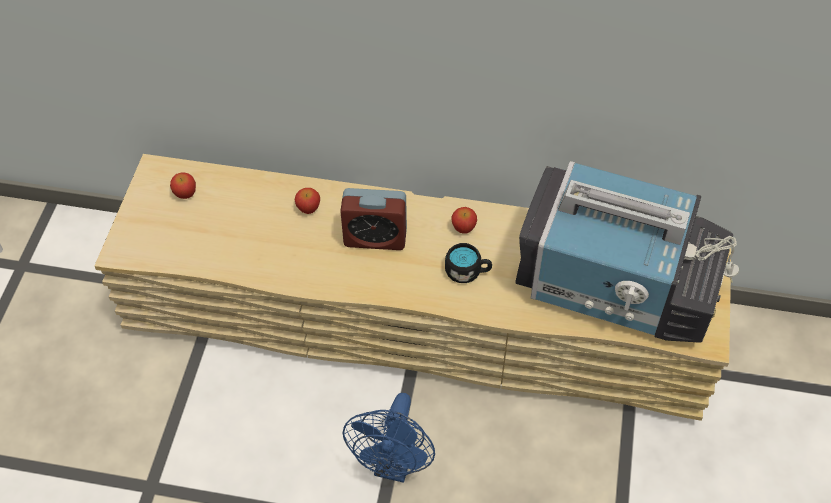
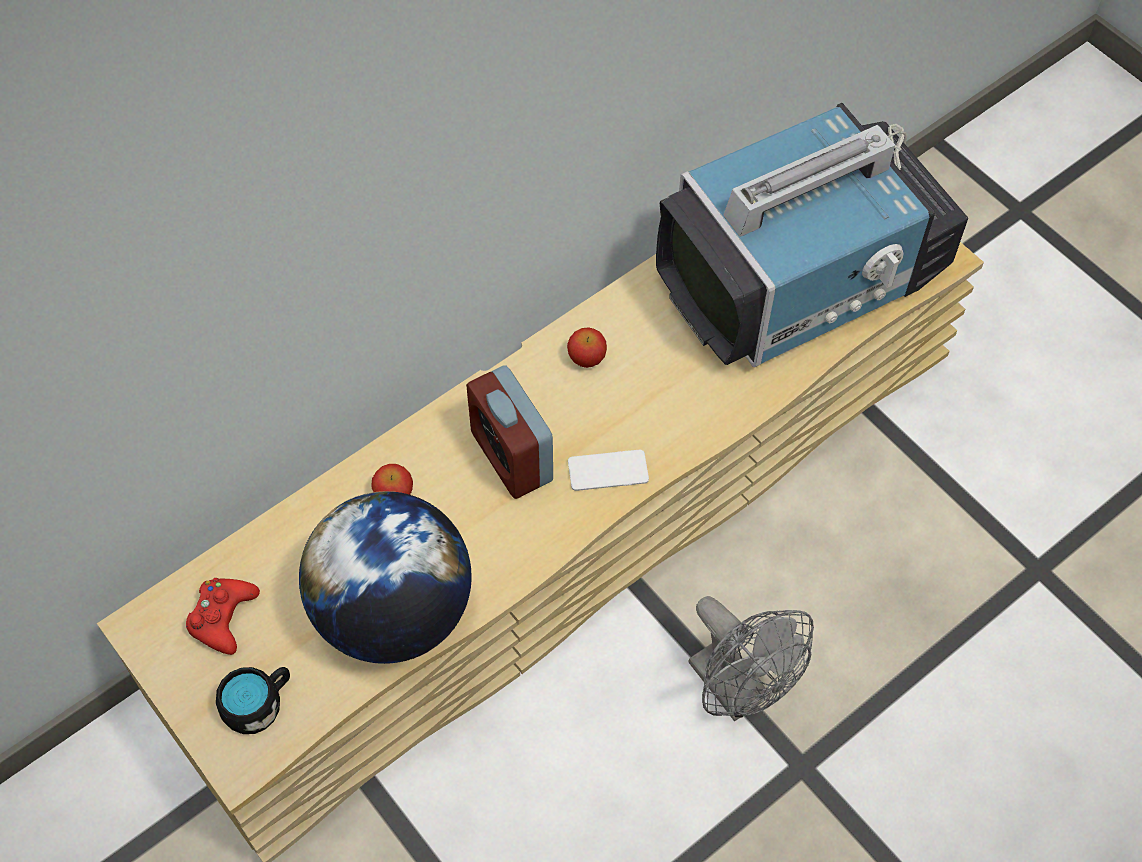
camera: 50 degrees left, 5 degrees up
apple [170,173,196,199] -> red game controller [186,578,260,655]
alarm clock [340,188,407,250] -> alarm clock turned 105 degrees clockwise [466,366,553,499]
blue fan [343,393,435,483] -> grey fan [689,596,814,721]
black mug [445,243,492,283] -> black mug moved to [216,667,290,734]
none -> globe [299,491,471,664]
none -> phone [568,450,649,491]

